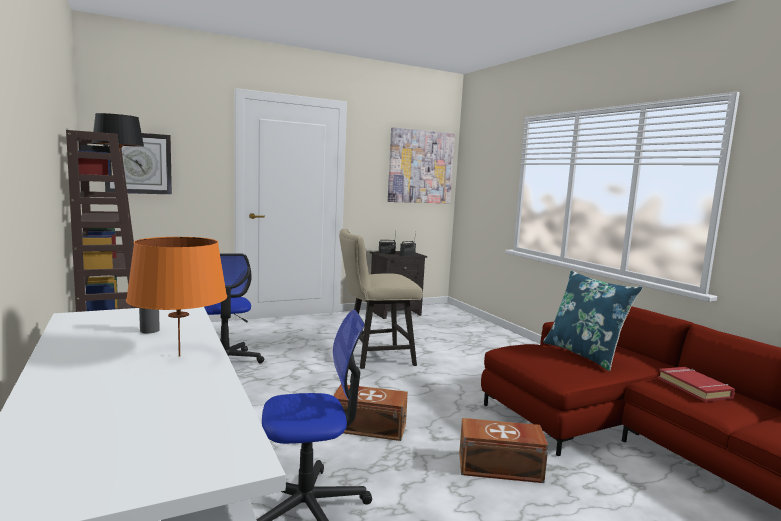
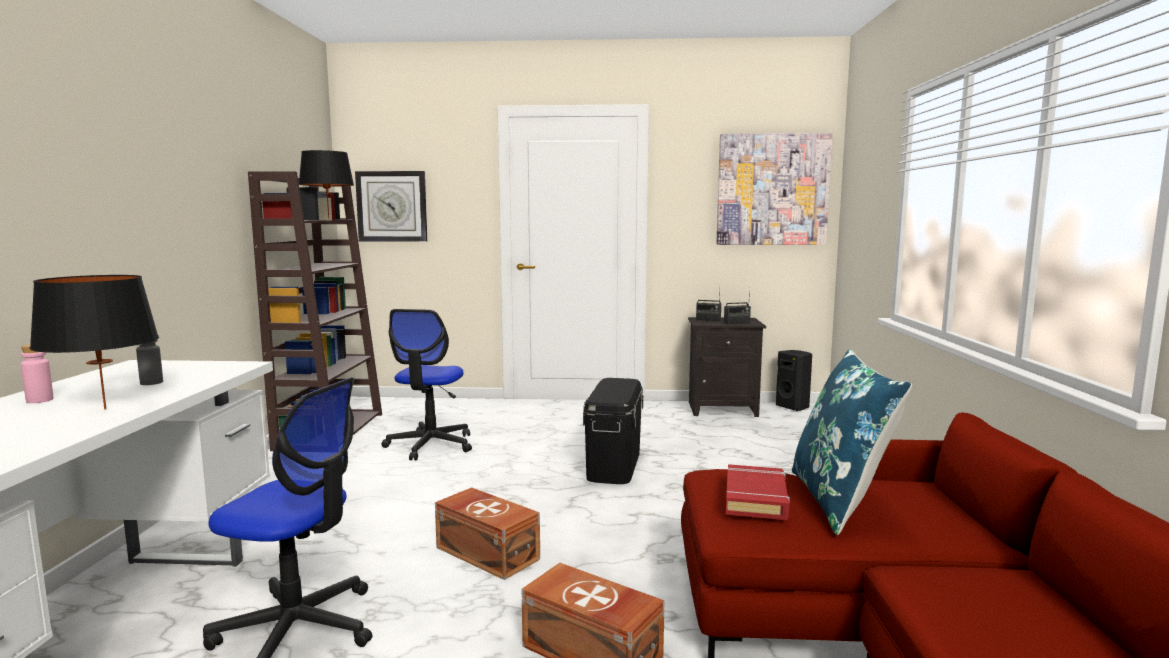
camera: 30 degrees right, 0 degrees up
orange table lamp [126,237,227,356] -> black table lamp [29,275,159,410]
beige chair [339,229,423,369] -> black storage box [583,378,644,484]
red book [658,367,735,402] -> red book moved to [726,464,790,520]
none -> pink bottle [21,344,54,403]
none -> black speaker [776,350,812,411]

